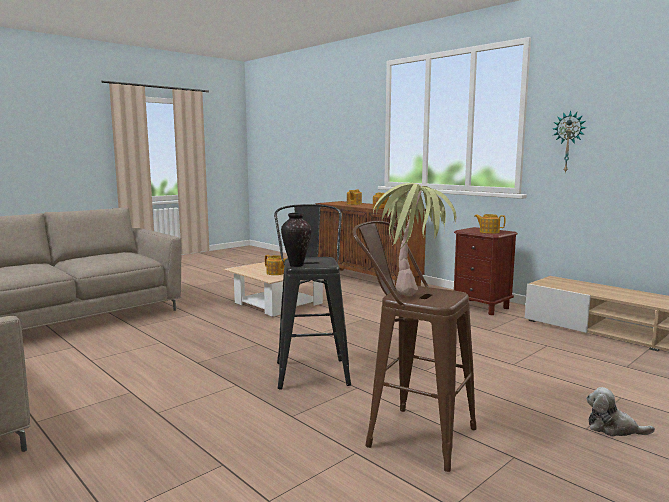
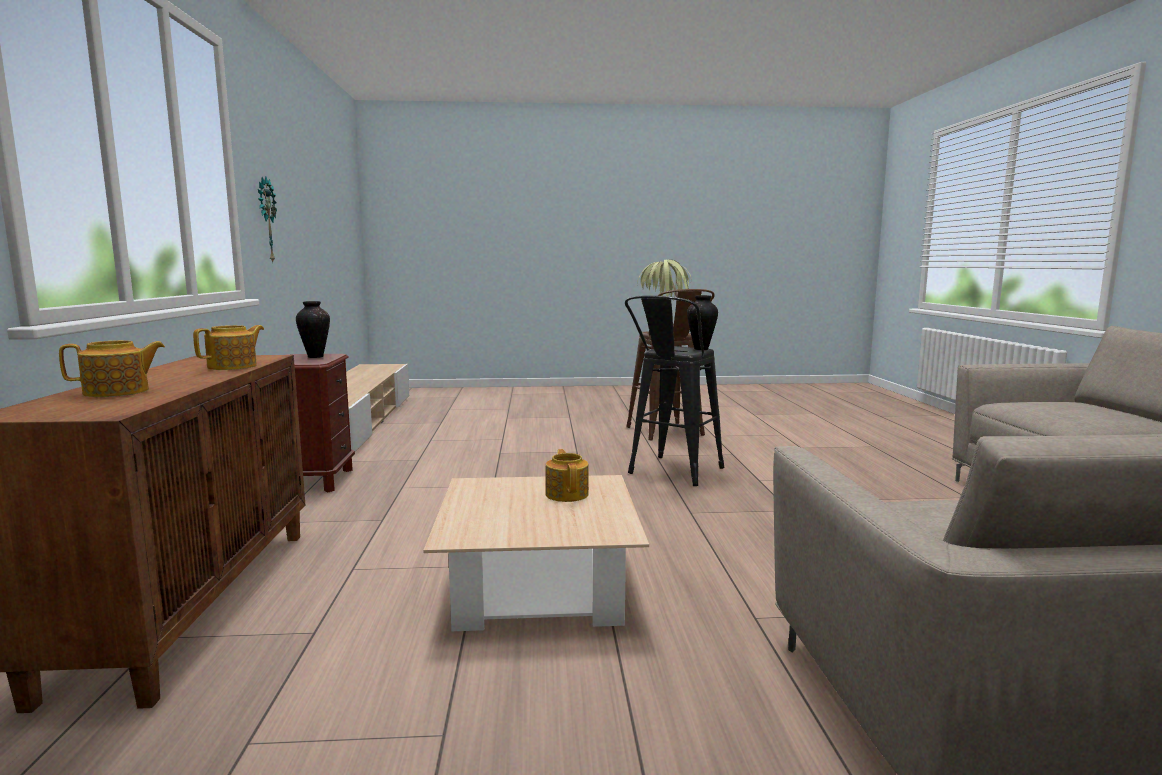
camera: 140 degrees left, 0 degrees up
teapot [474,214,505,234] -> vase [296,301,330,358]
plush toy [586,387,655,437] -> none

